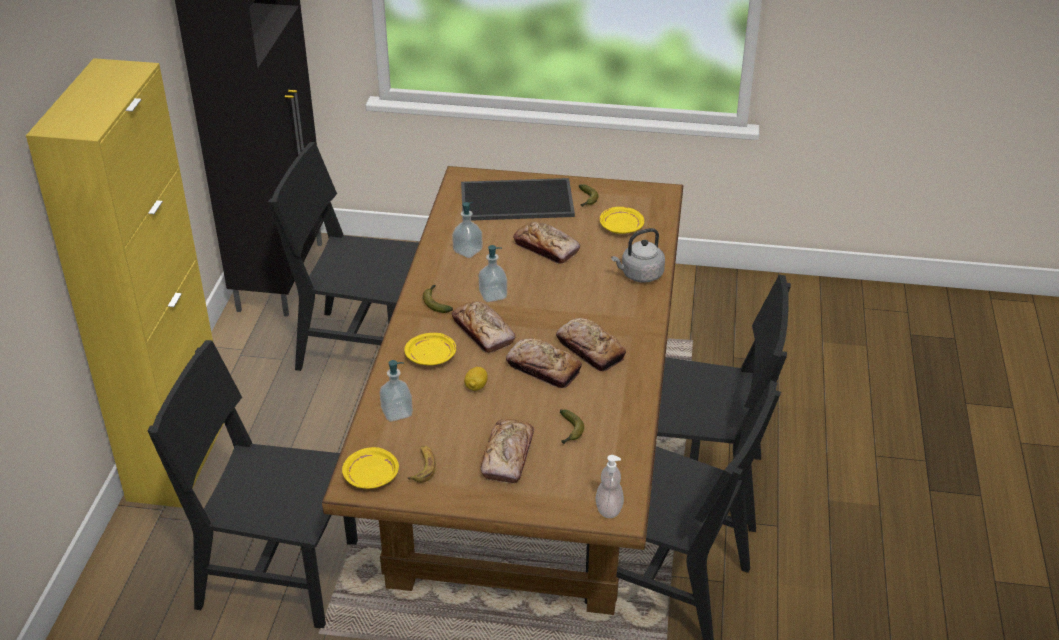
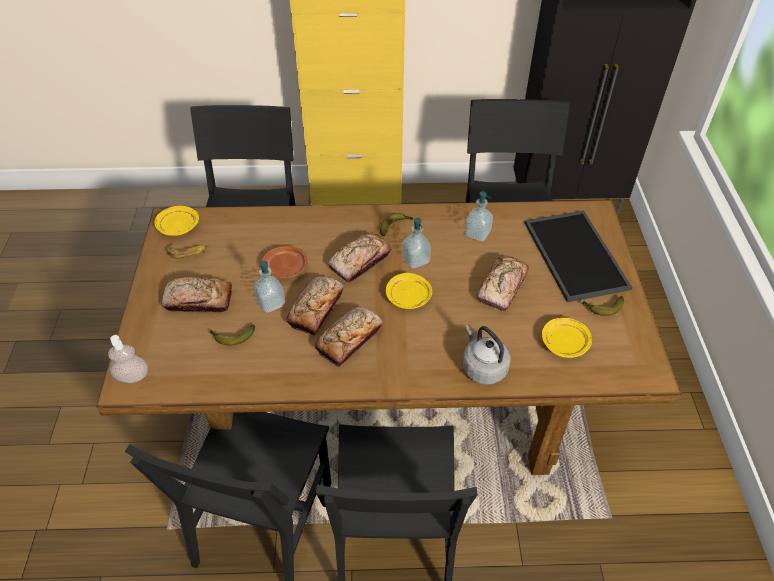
camera: 80 degrees right, 10 degrees up
soap dispenser [380,360,413,422] -> soap dispenser moved to [254,261,285,313]
yellow plate [404,333,456,365] -> yellow plate moved to [386,273,432,309]
lemon [464,367,488,391] -> brown plate [262,246,308,279]

